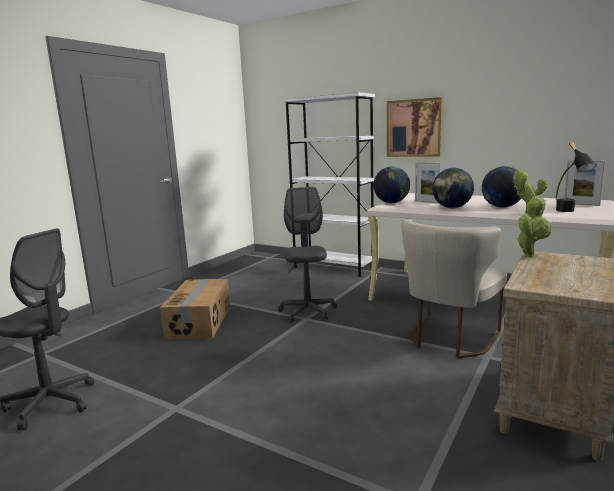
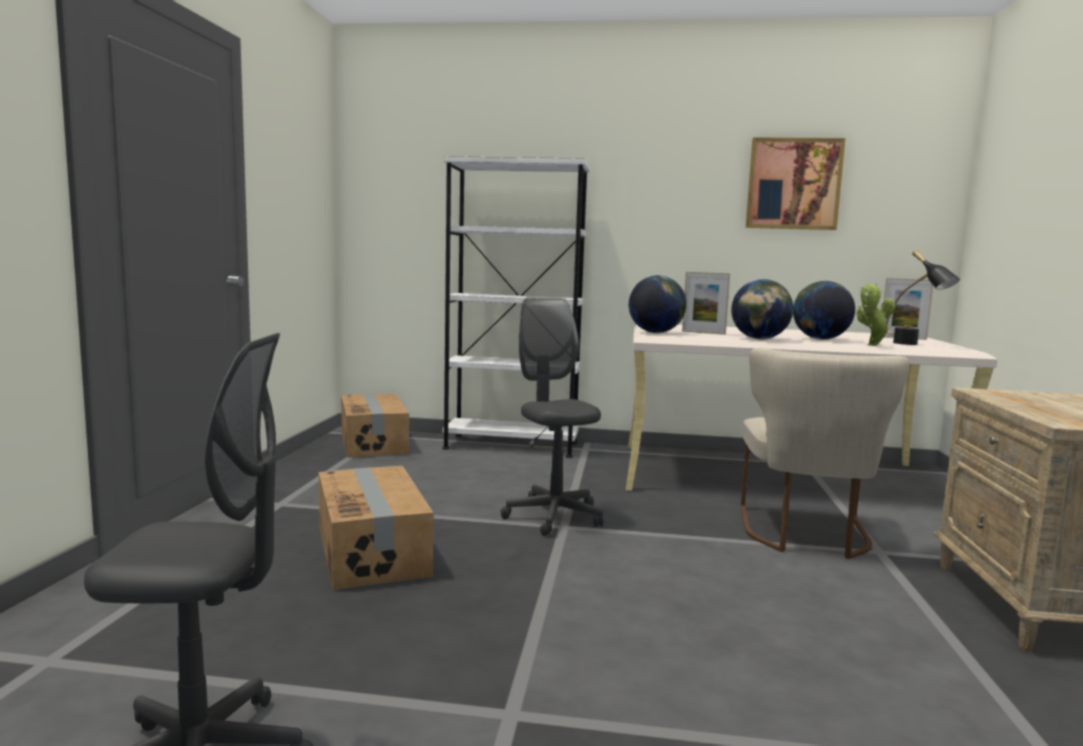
camera: 25 degrees left, 5 degrees down
picture [387,97,443,157] -> picture moved to [746,137,845,230]
potted plant [516,197,551,258] -> none
none -> cardboard box [341,394,409,458]

